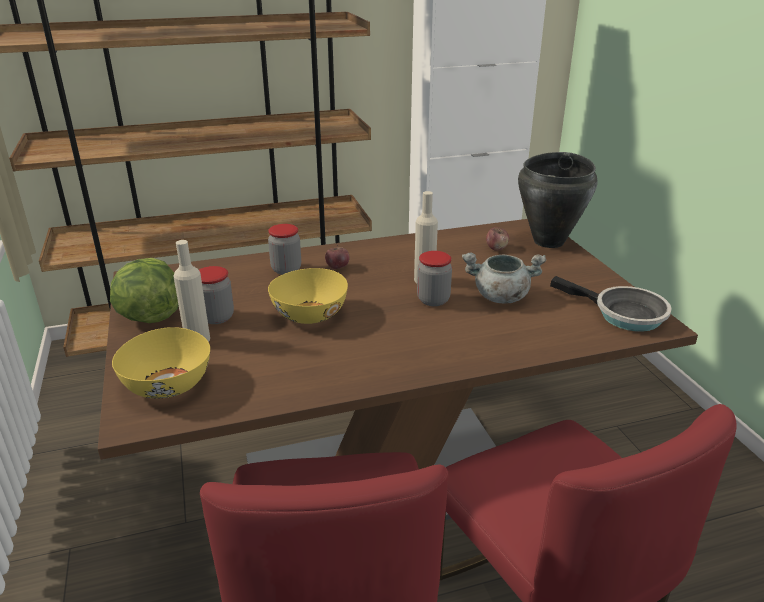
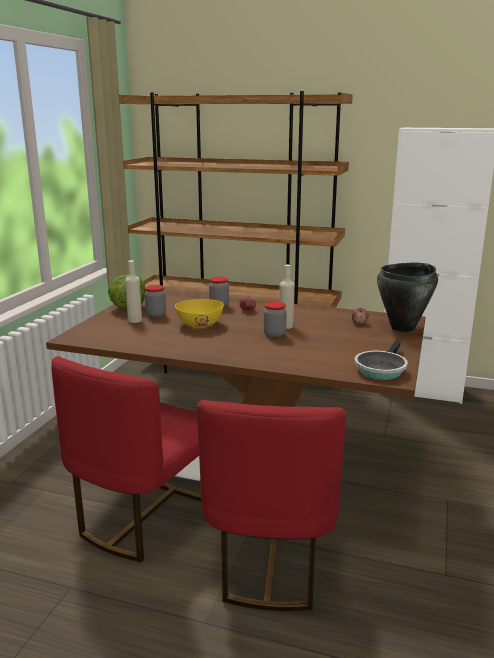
camera: 35 degrees right, 10 degrees down
yellow bowl [112,327,210,399] -> none
grey cooking pot [462,253,546,304] -> none
frying pan [550,276,672,332] -> frying pan turned 45 degrees clockwise [354,339,408,380]

